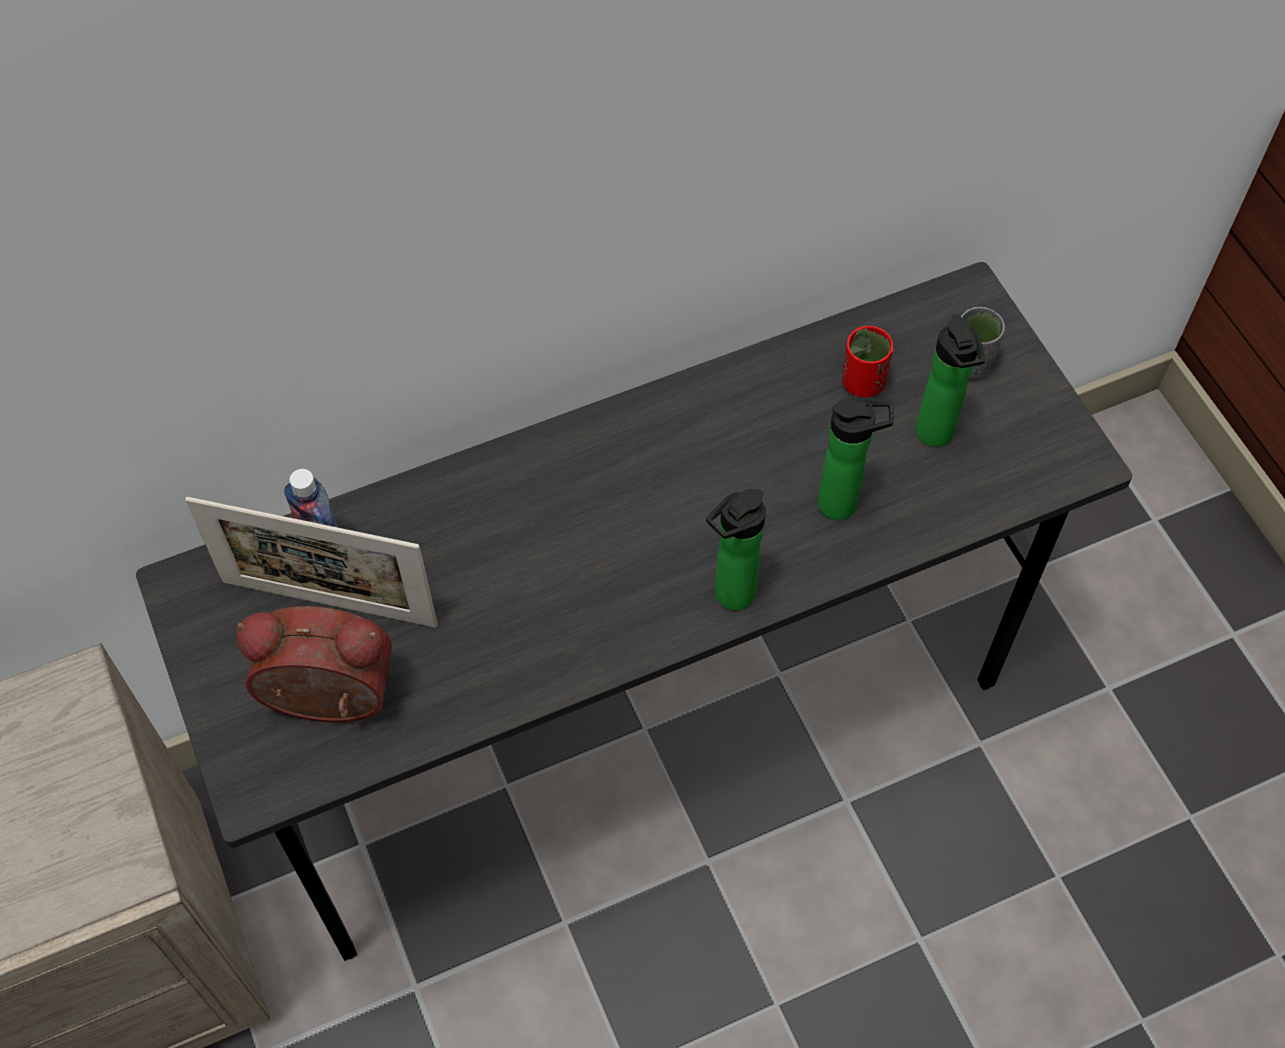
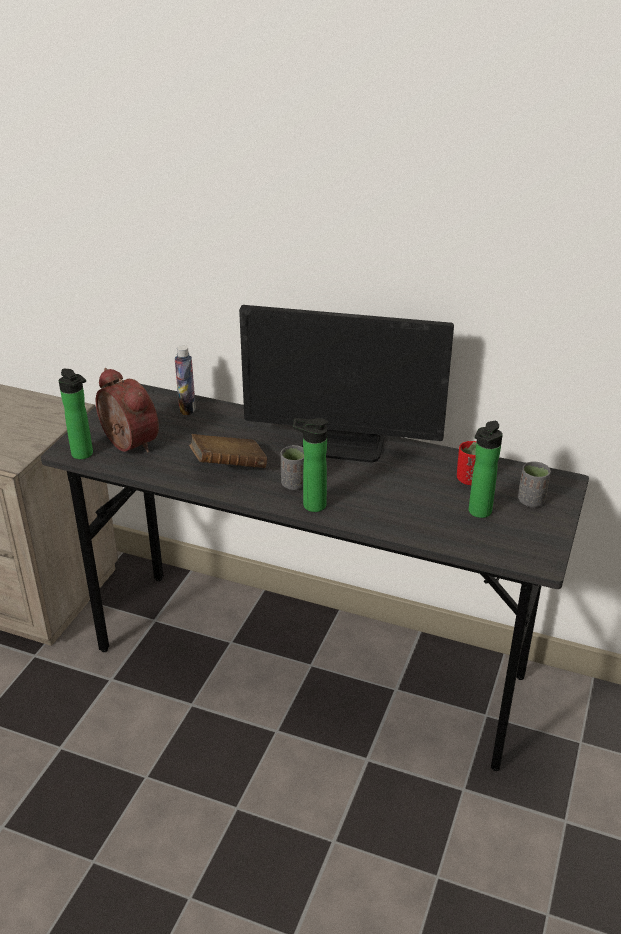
camera: 45 degrees right, 25 degrees down
picture frame [185,497,438,628] -> none
bottle [818,397,894,520] -> bottle moved to [59,369,93,459]
none -> brown book [189,434,267,468]
none -> monitor [239,305,454,463]
none -> grey cup [281,445,304,490]

